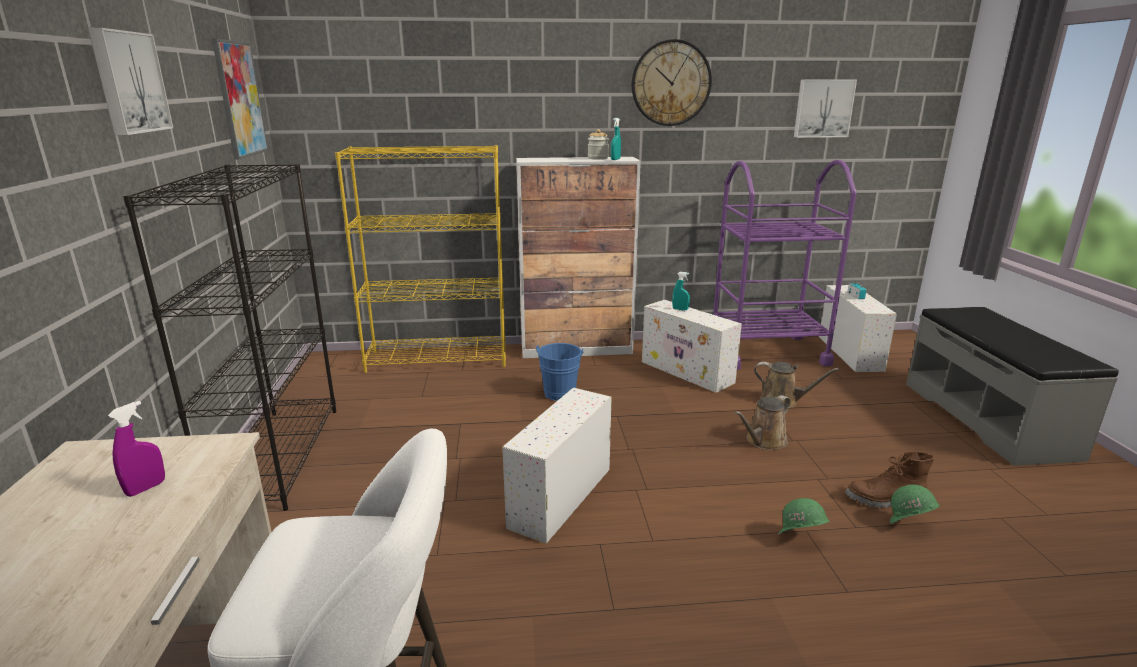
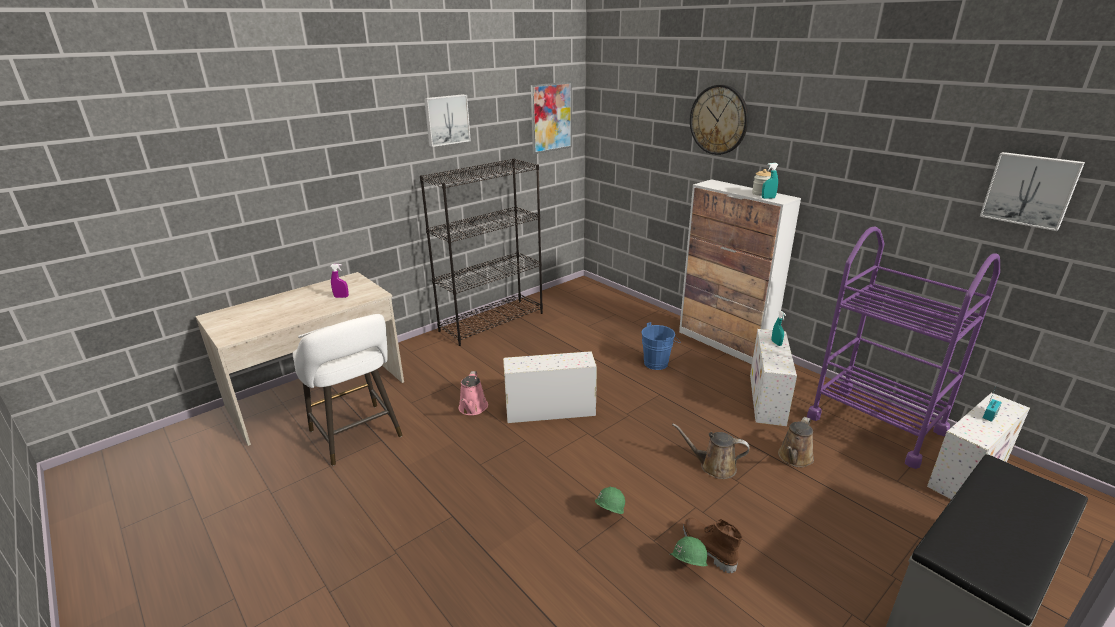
camera: 55 degrees right, 5 degrees up
yellow bookcase [335,145,506,373] -> none
wall clock [632,39,712,126] -> wall clock moved to [690,85,749,155]
brown watering can [754,362,839,408] -> brown watering can turned 45 degrees clockwise [778,417,814,467]
none -> pink watering can [459,371,488,415]

